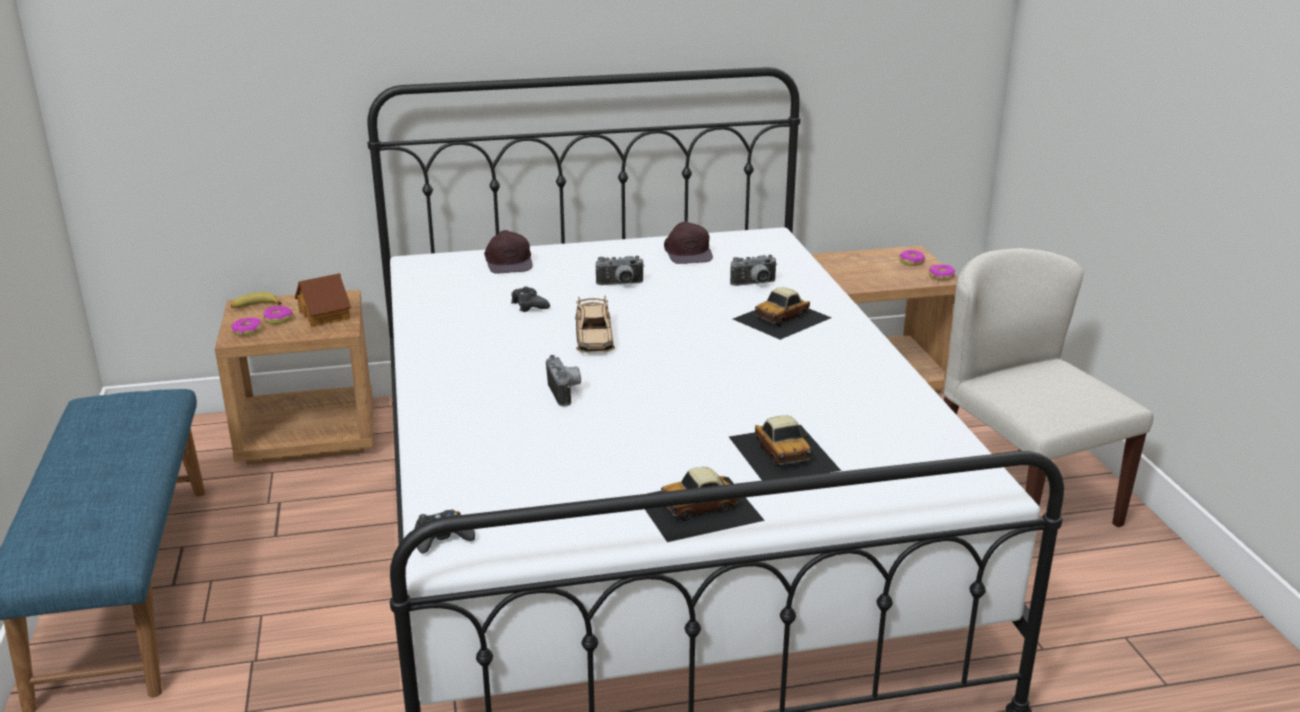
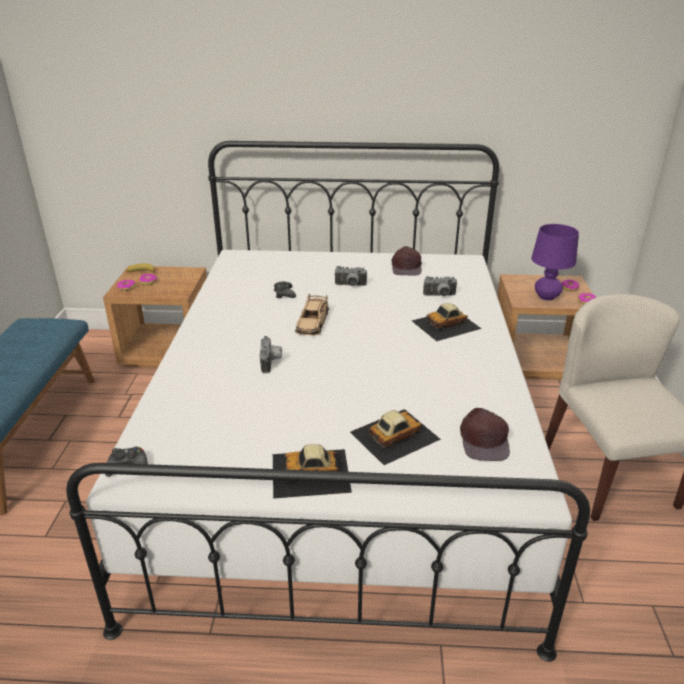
camera: 15 degrees right, 5 degrees up
toy house [295,273,351,327] -> none
brown cap [484,230,533,274] -> brown cap moved to [460,408,510,461]
toy car [729,415,841,481] -> toy car turned 120 degrees counterclockwise [350,409,441,465]
none -> purple table lamp [531,224,579,301]

